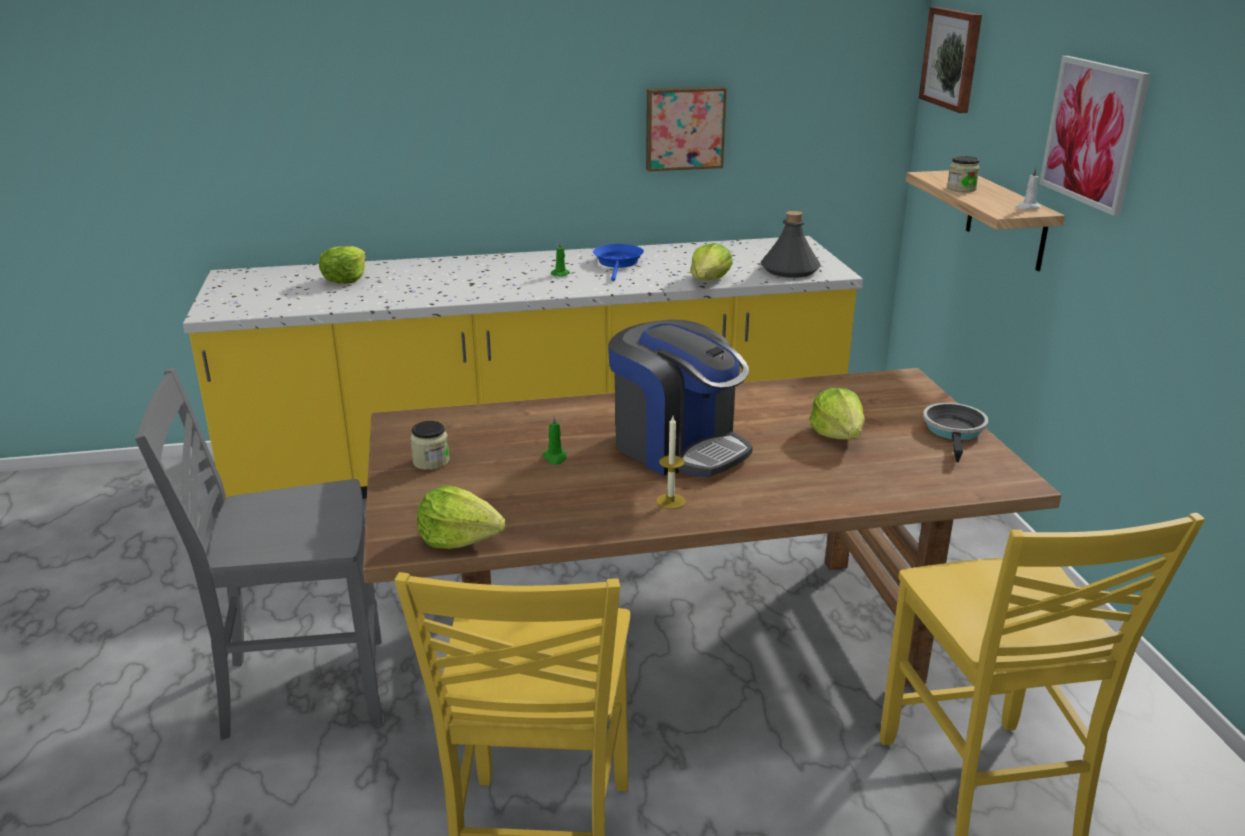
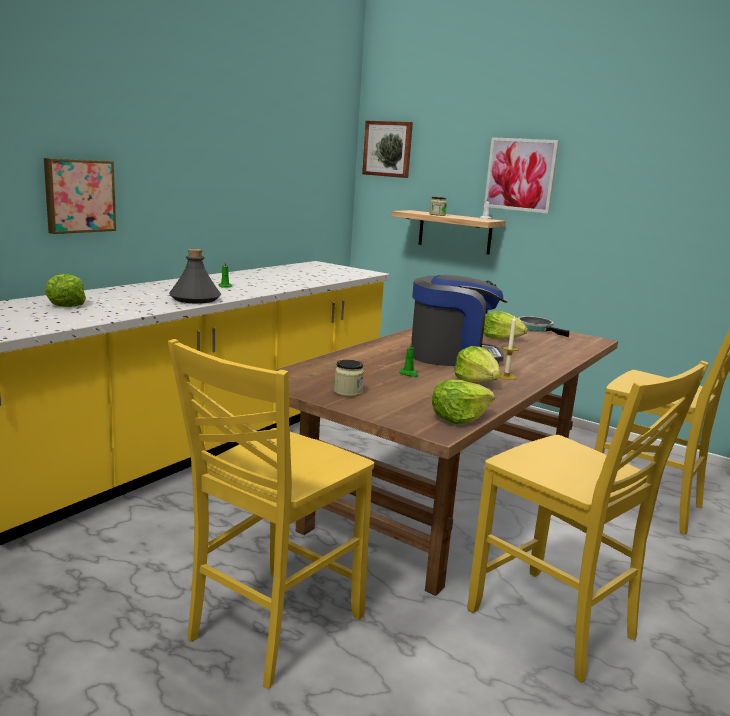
camera: 45 degrees left, 10 degrees down
grey chair [135,368,382,740] -> yellow chair [168,339,374,689]
blue frying pan [593,244,644,281] -> none
picture [646,87,727,171] -> picture moved to [44,158,116,234]
lettuce [690,243,733,280] -> lettuce moved to [454,346,500,383]
grey bottle [761,211,821,278] -> grey bottle moved to [169,249,221,304]

